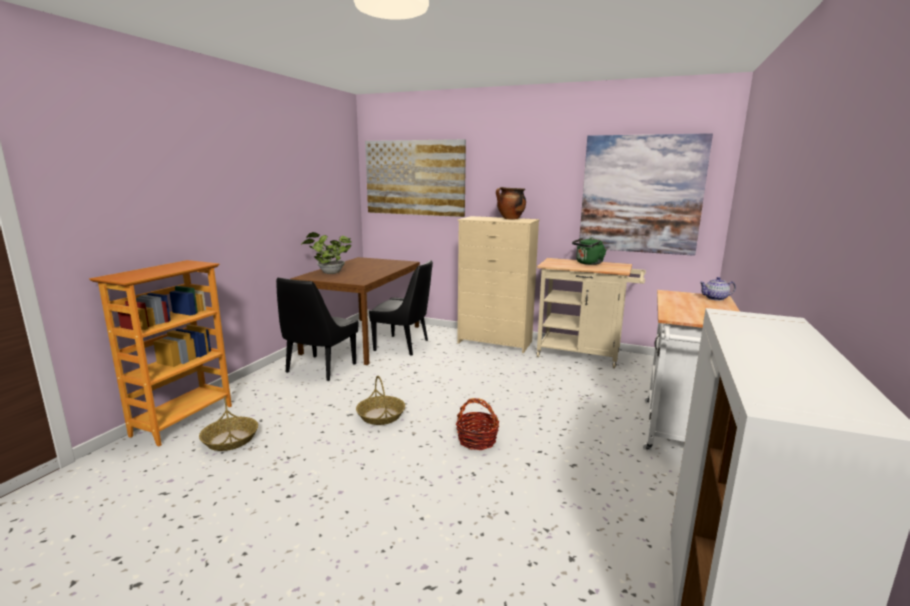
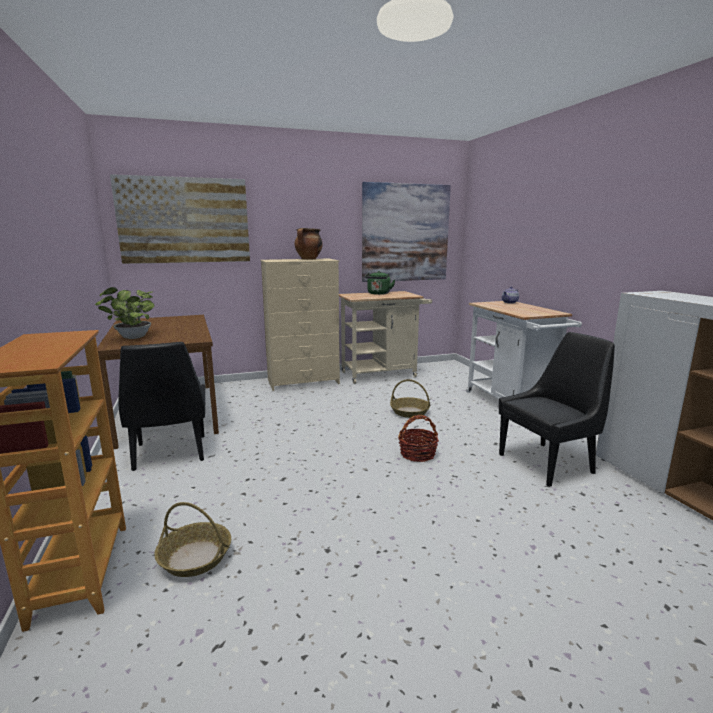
camera: 40 degrees left, 0 degrees up
basket [356,376,405,425] -> basket moved to [390,379,430,418]
black chair [369,260,433,356] -> black chair moved to [499,332,615,487]

